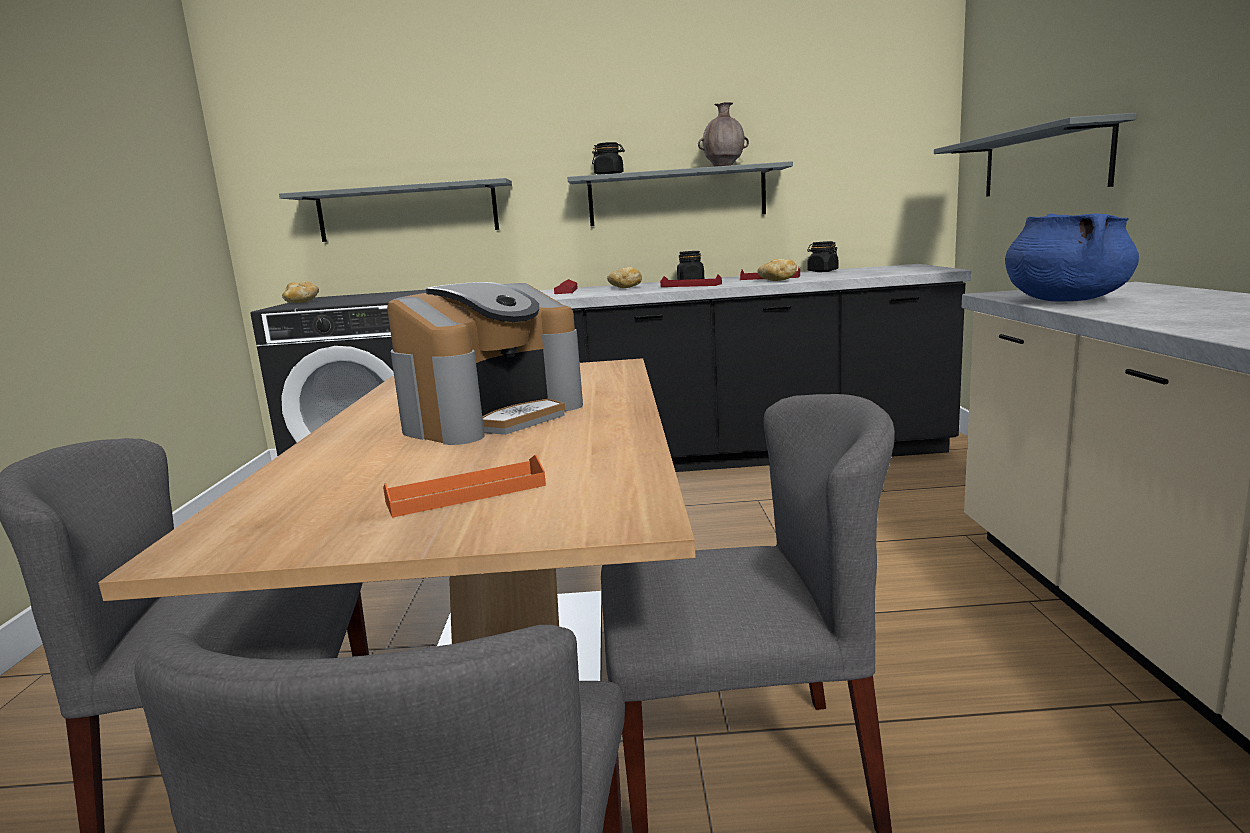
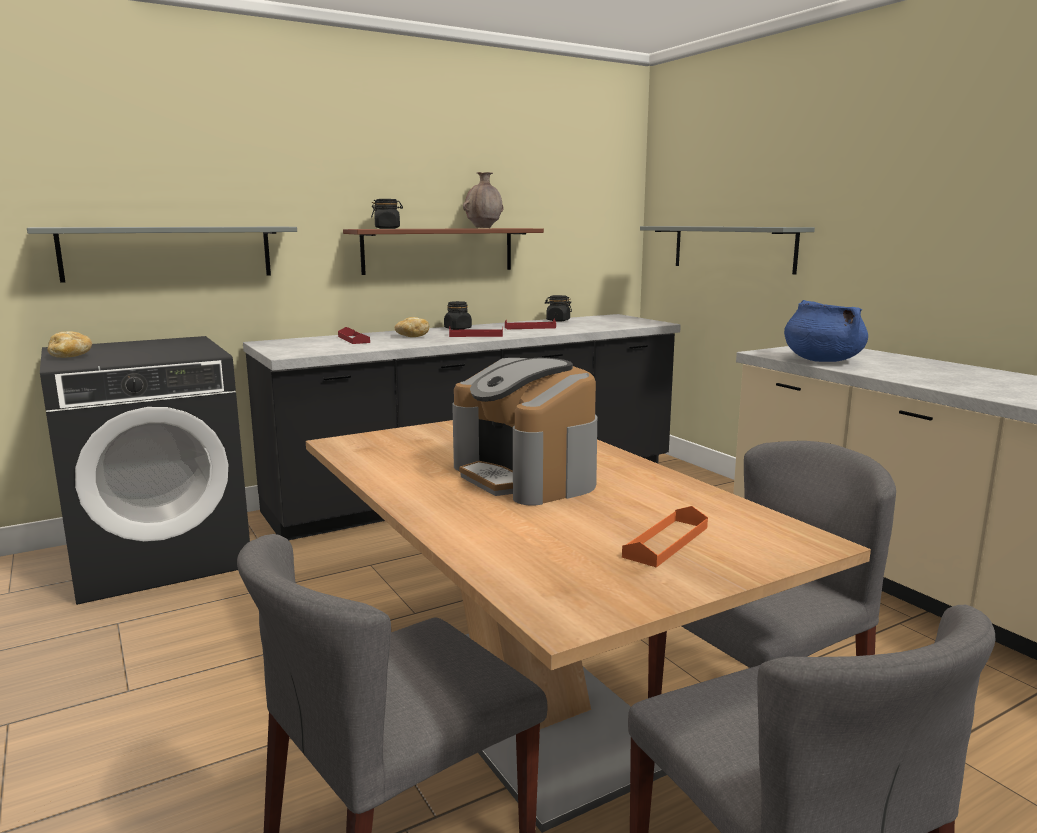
camera: 30 degrees left, 0 degrees up
coffee machine [387,282,583,445] -> coffee machine turned 135 degrees clockwise [452,358,597,505]
grey shelf [567,161,793,226] -> brown shelf [343,228,544,275]
bread [757,259,797,281] -> none

